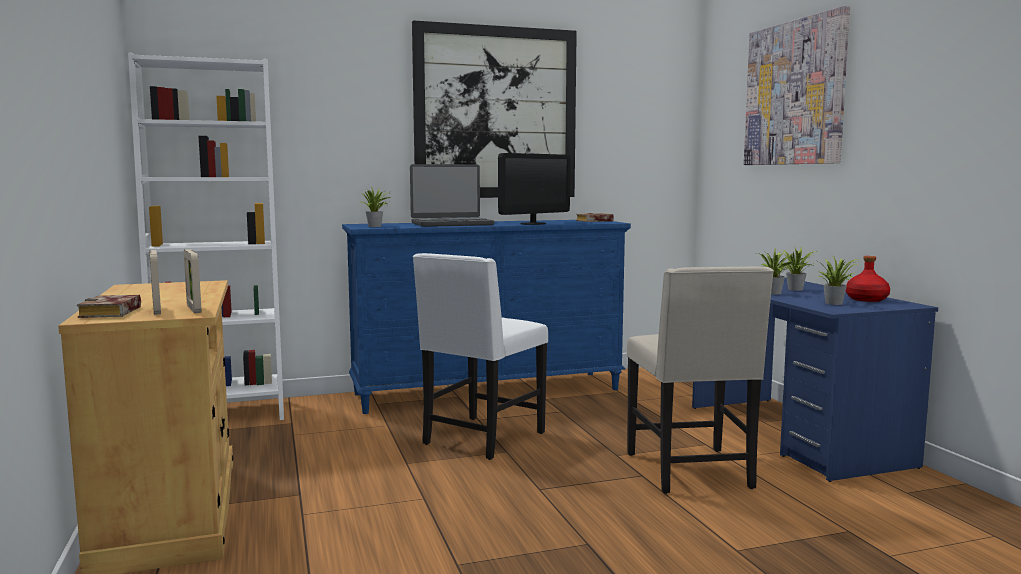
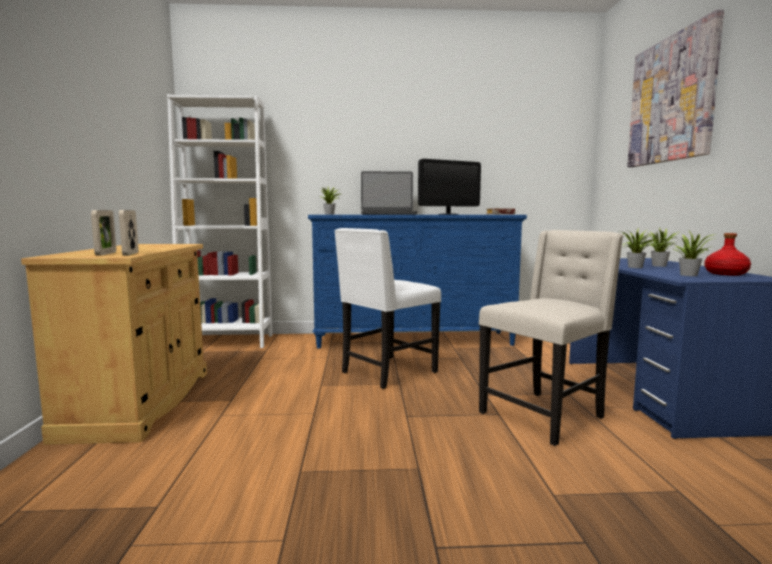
camera: 15 degrees right, 0 degrees up
book [77,295,141,318] -> none
picture [412,20,577,198] -> none
beige chair [627,267,774,494] -> beige chair turned 135 degrees counterclockwise [479,230,623,446]

